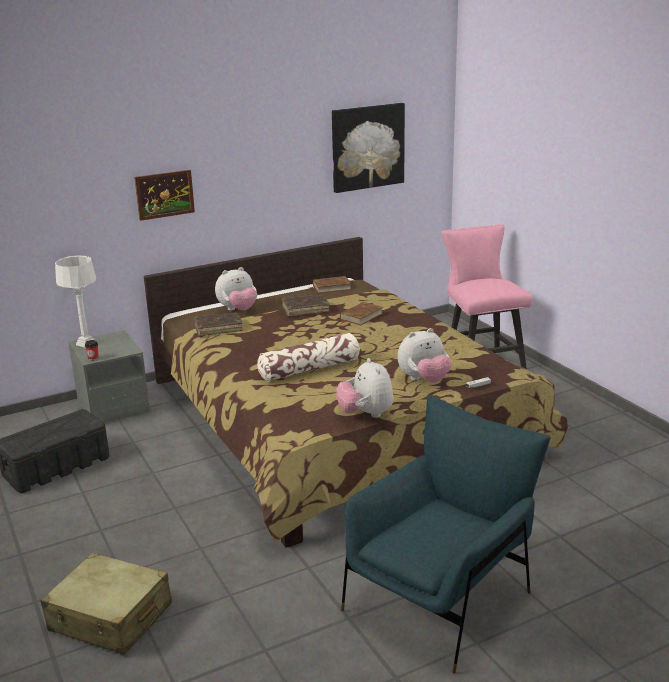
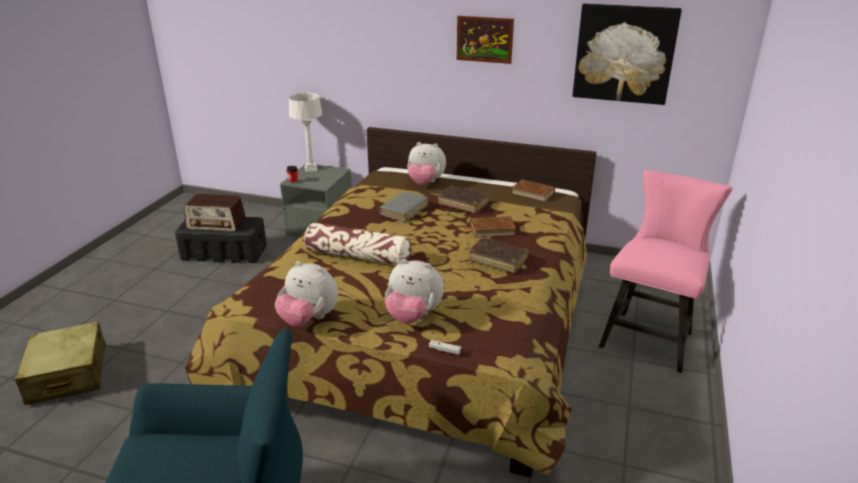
camera: 45 degrees right, 5 degrees up
picture [134,170,195,221] -> picture moved to [456,16,514,64]
brown book [194,313,243,336] -> brown book moved to [468,237,529,273]
plush toy [336,358,393,418] -> plush toy turned 90 degrees counterclockwise [275,261,338,327]
none -> radio [184,194,246,232]
none -> grey book [379,192,428,222]

